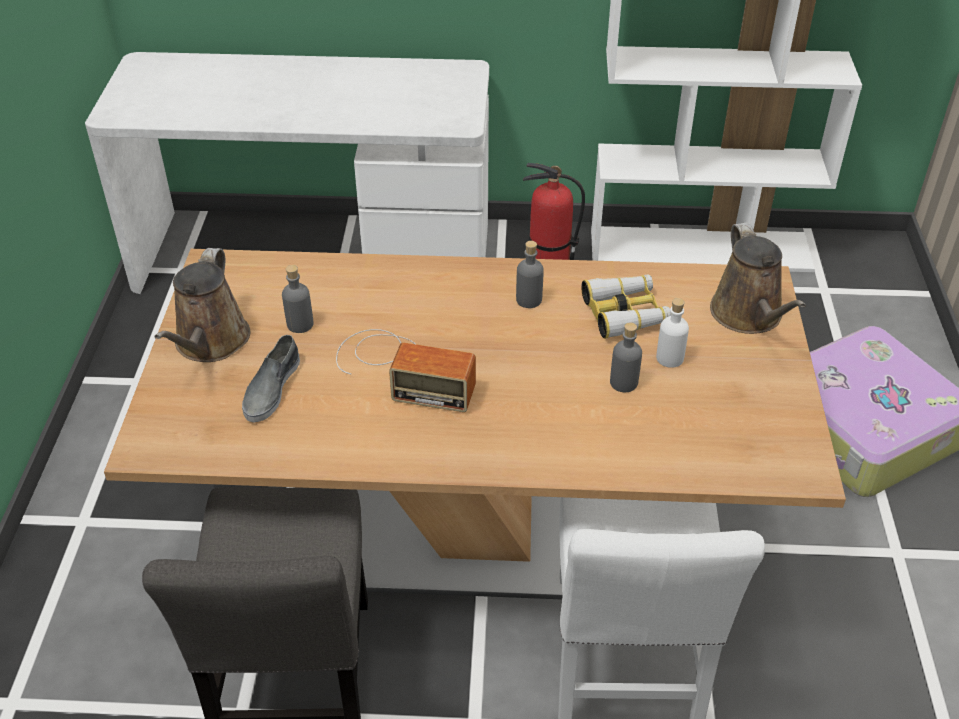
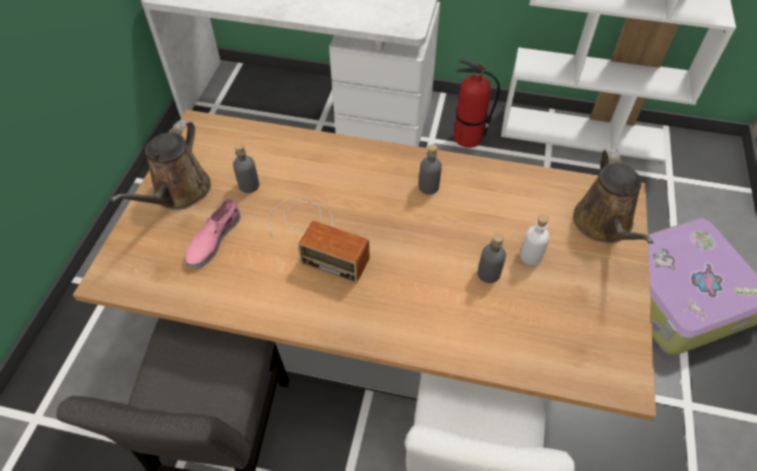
camera: 10 degrees right, 10 degrees up
grey shoe [242,335,300,422] -> pink shoe [185,198,241,269]
binoculars [581,274,671,339] -> none

